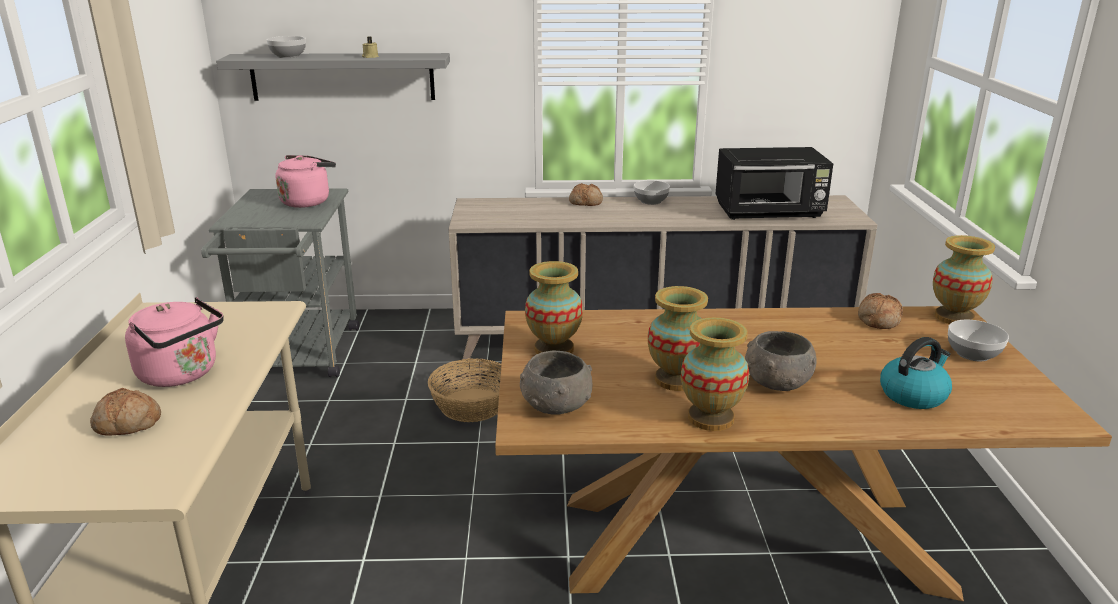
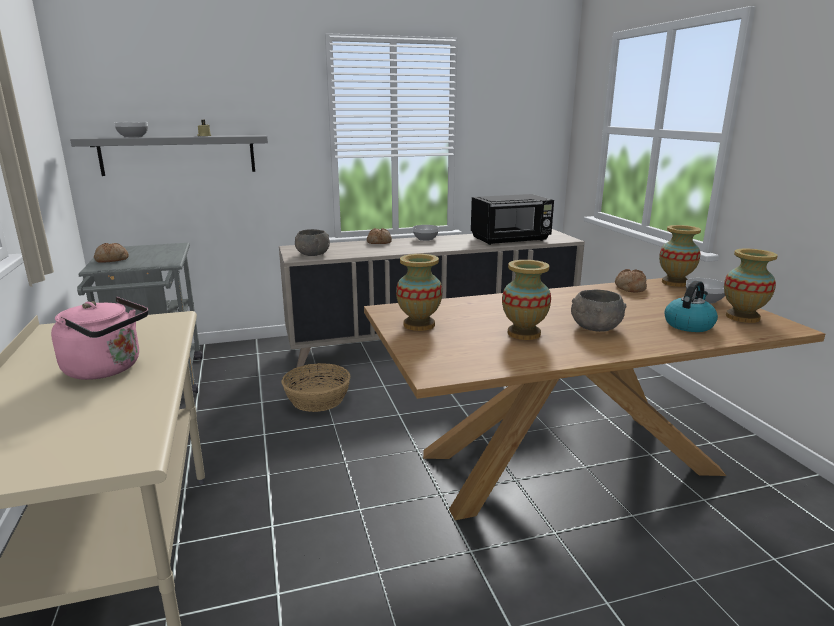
camera: 15 degrees left, 5 degrees down
bread [90,388,161,435] -> bread moved to [94,243,129,263]
pink kettle [276,155,336,208] -> none
grey bowl [520,351,593,415] -> grey bowl moved to [295,229,330,256]
vase [681,317,749,431] -> vase moved to [724,249,778,323]

